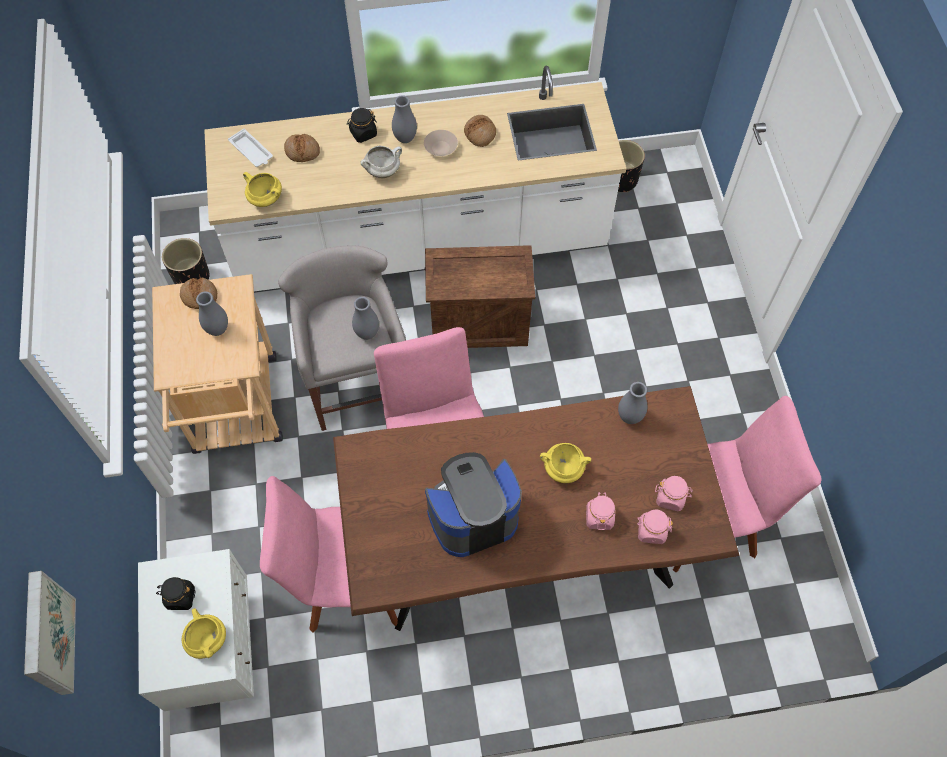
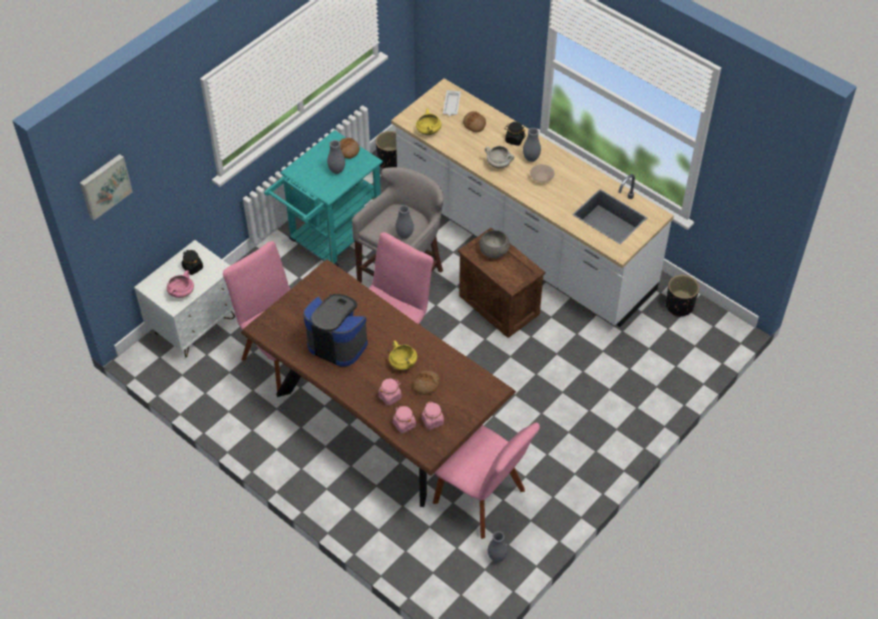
camera: 50 degrees right, 10 degrees down
beige cart [152,274,283,454] -> turquoise cart [264,130,383,266]
yellow cooking pot [182,608,226,659] -> pink cooking pot [167,270,194,298]
bread [464,115,496,147] -> bread moved to [413,371,440,395]
grey vase [618,382,648,424] -> grey vase moved to [488,531,508,562]
none -> grey bowl [479,230,510,258]

